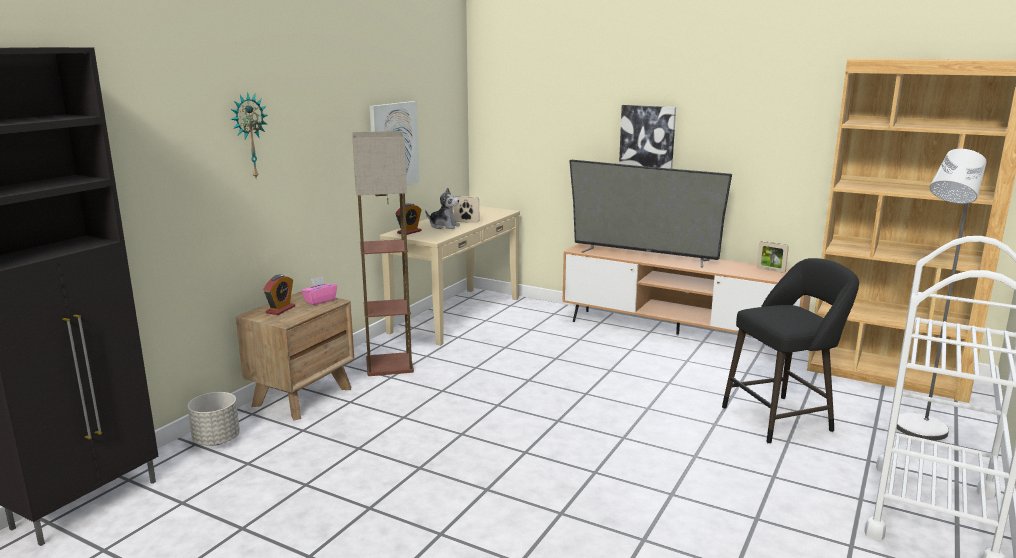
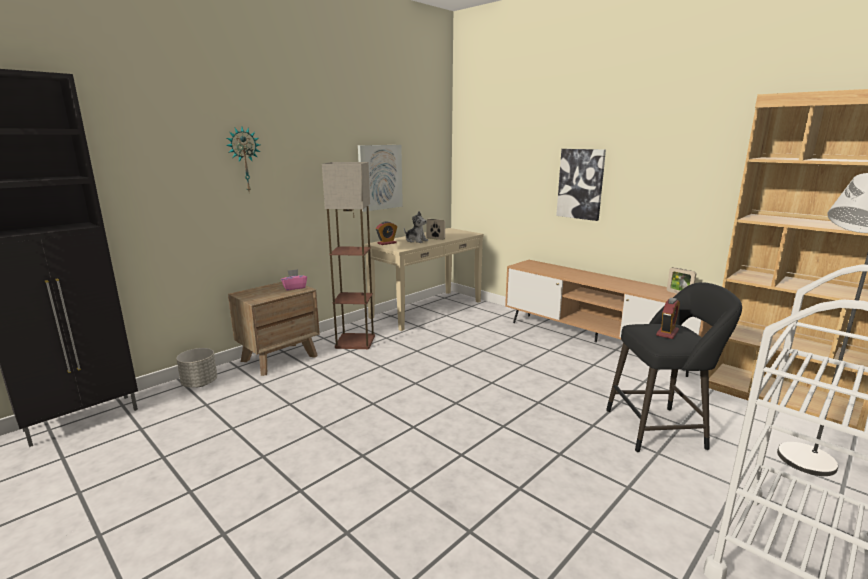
camera: 15 degrees right, 0 degrees up
alarm clock [263,274,295,315] -> alarm clock moved to [656,298,680,339]
television [569,159,732,268] -> none

